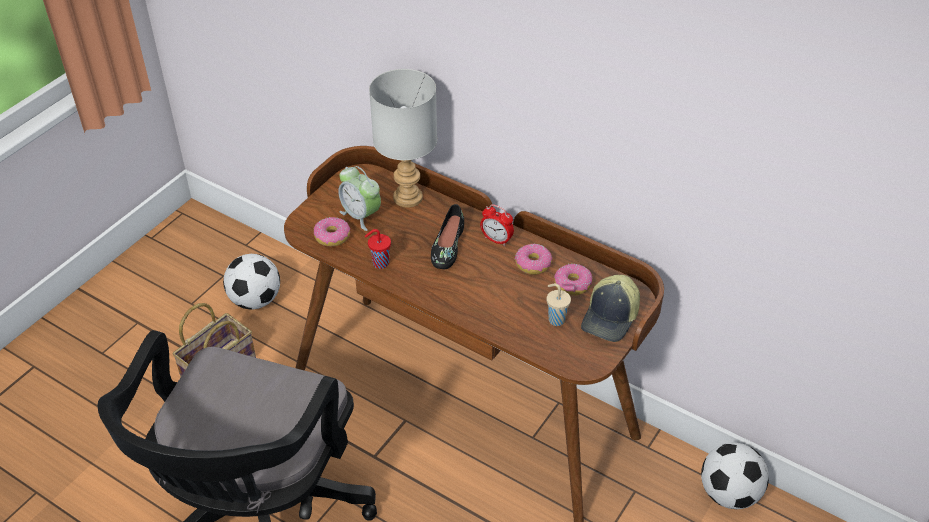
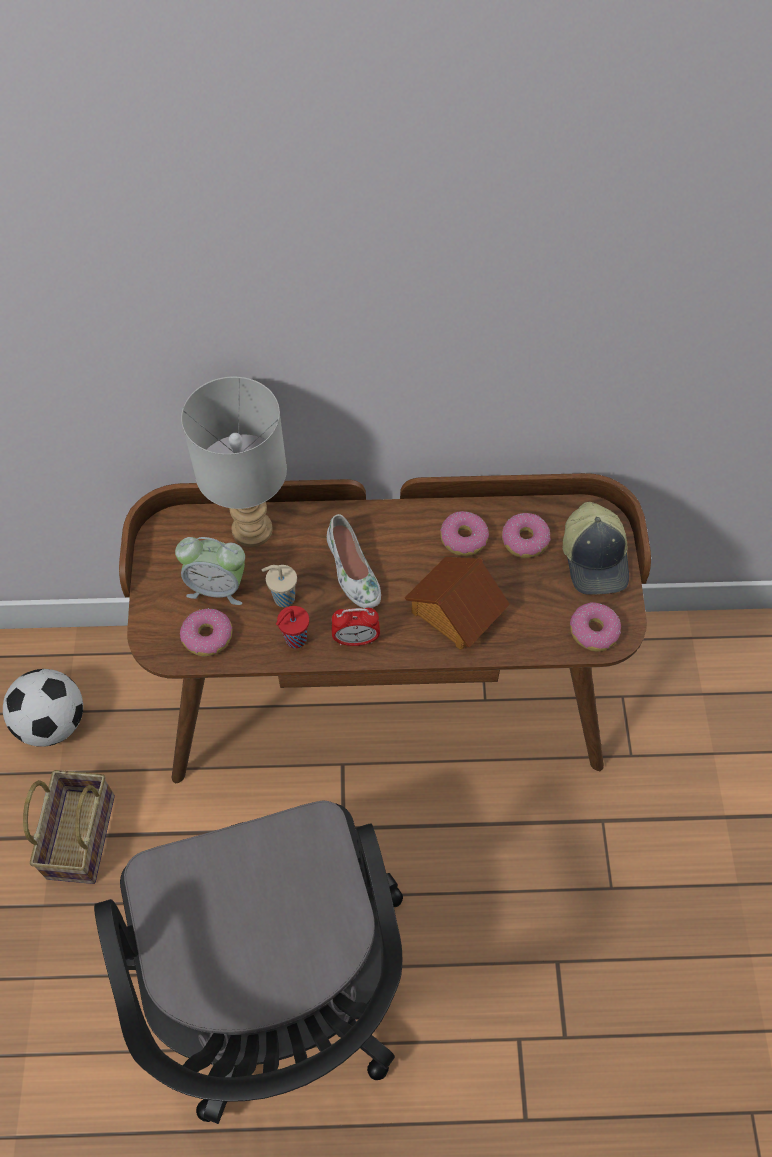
camera: 35 degrees left, 15 degrees up
black shoe [431,204,464,269] -> white shoe [327,514,381,608]
alarm clock [480,204,514,246] -> alarm clock moved to [332,608,380,646]
beige cup [547,283,571,326] -> beige cup moved to [262,565,297,607]
football [701,442,769,509] -> none
none -> toy house [405,557,510,650]
none -> donut [570,602,621,652]

